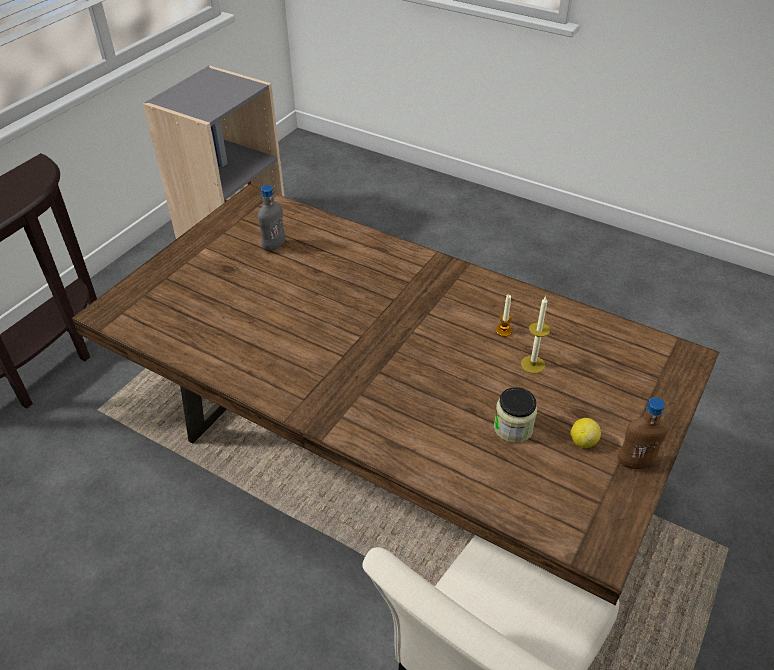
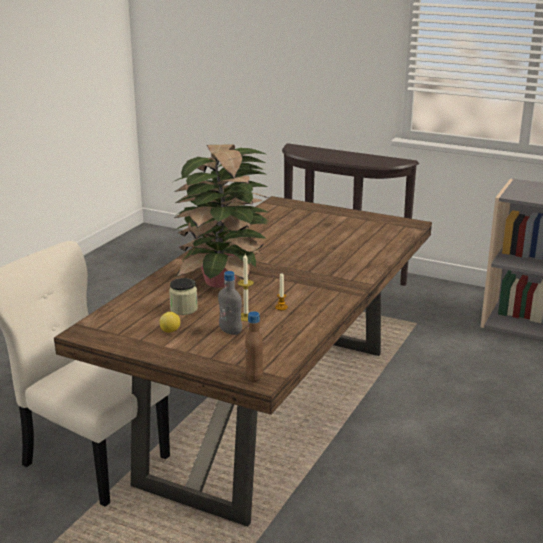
camera: 85 degrees right, 20 degrees down
grey bottle [258,185,286,251] -> grey bottle moved to [218,271,242,335]
brown bottle [618,397,668,469] -> brown bottle moved to [245,311,263,383]
none -> potted plant [173,144,269,288]

